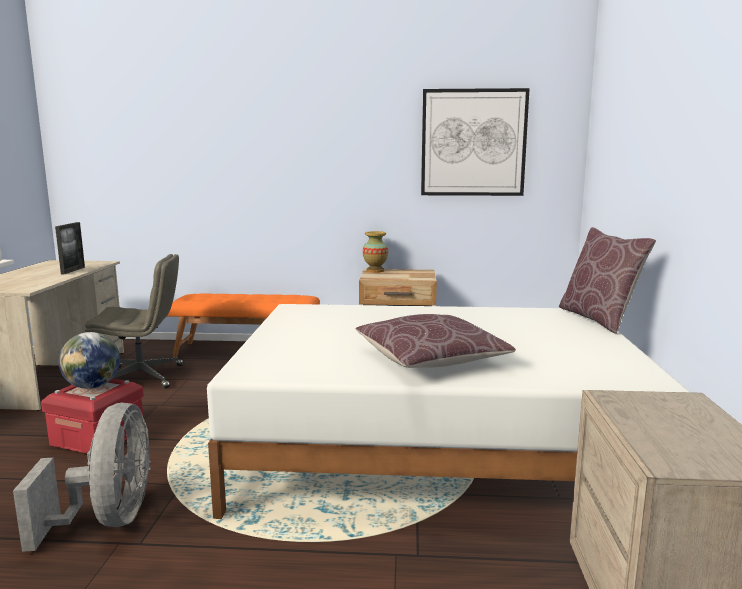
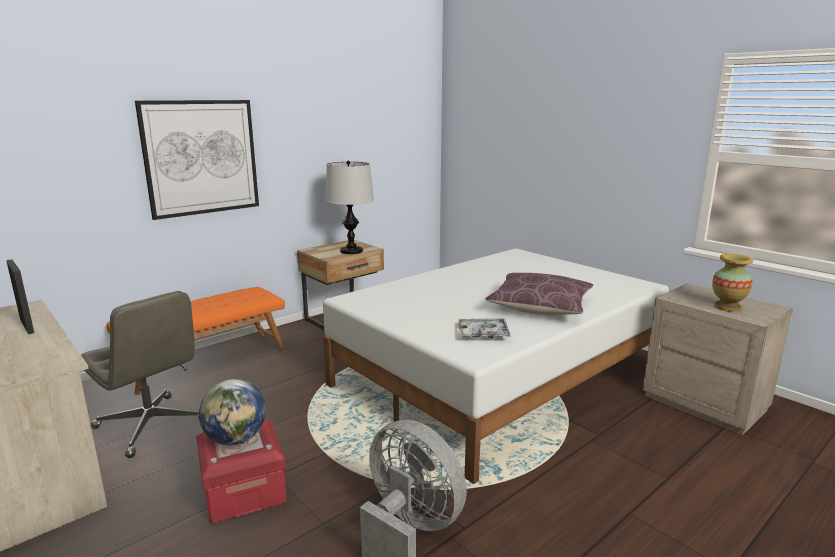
camera: 45 degrees left, 5 degrees up
grey office chair [85,254,183,389] -> grey office chair turned 90 degrees clockwise [81,291,199,458]
vase [363,231,388,273] -> vase moved to [712,254,753,312]
picture [421,88,530,196] -> picture moved to [135,100,259,220]
brown pillow [559,227,656,334] -> none
none -> table lamp [325,161,374,254]
none -> tray [458,318,511,339]

